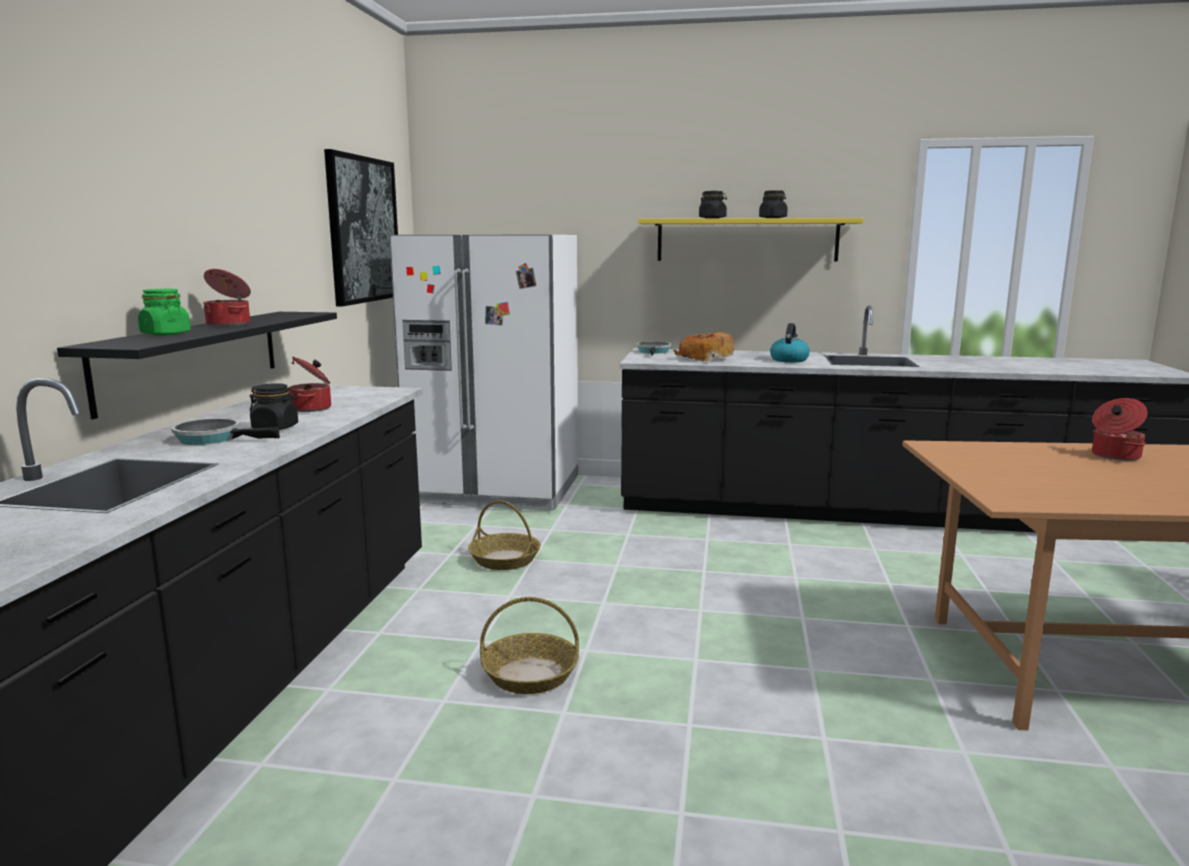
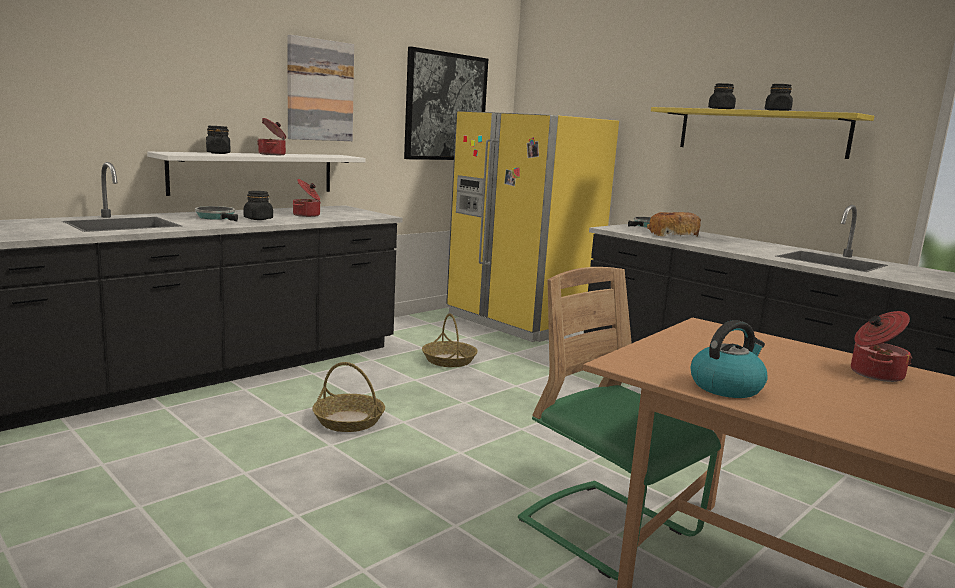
camera: 35 degrees right, 0 degrees up
black shelf [57,312,337,419] -> white shelf [147,152,366,196]
green jar [138,289,191,336] -> black jar [206,126,231,154]
white fridge [389,235,578,511] -> yellow fridge [446,111,619,342]
kettle [770,323,810,362] -> kettle moved to [691,320,768,398]
none -> picture [287,35,354,141]
none -> green chair [518,267,721,580]

